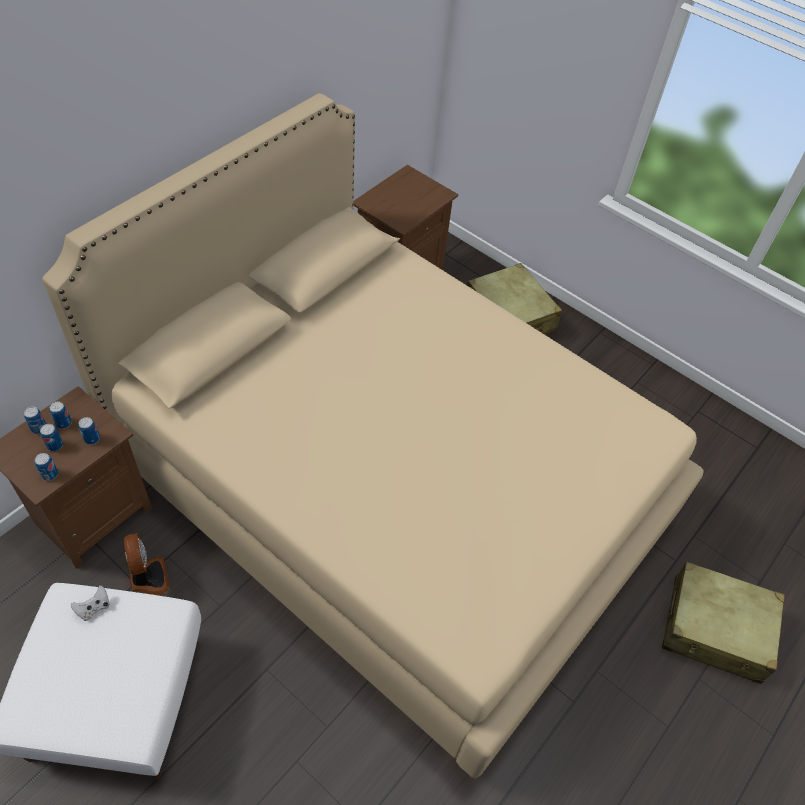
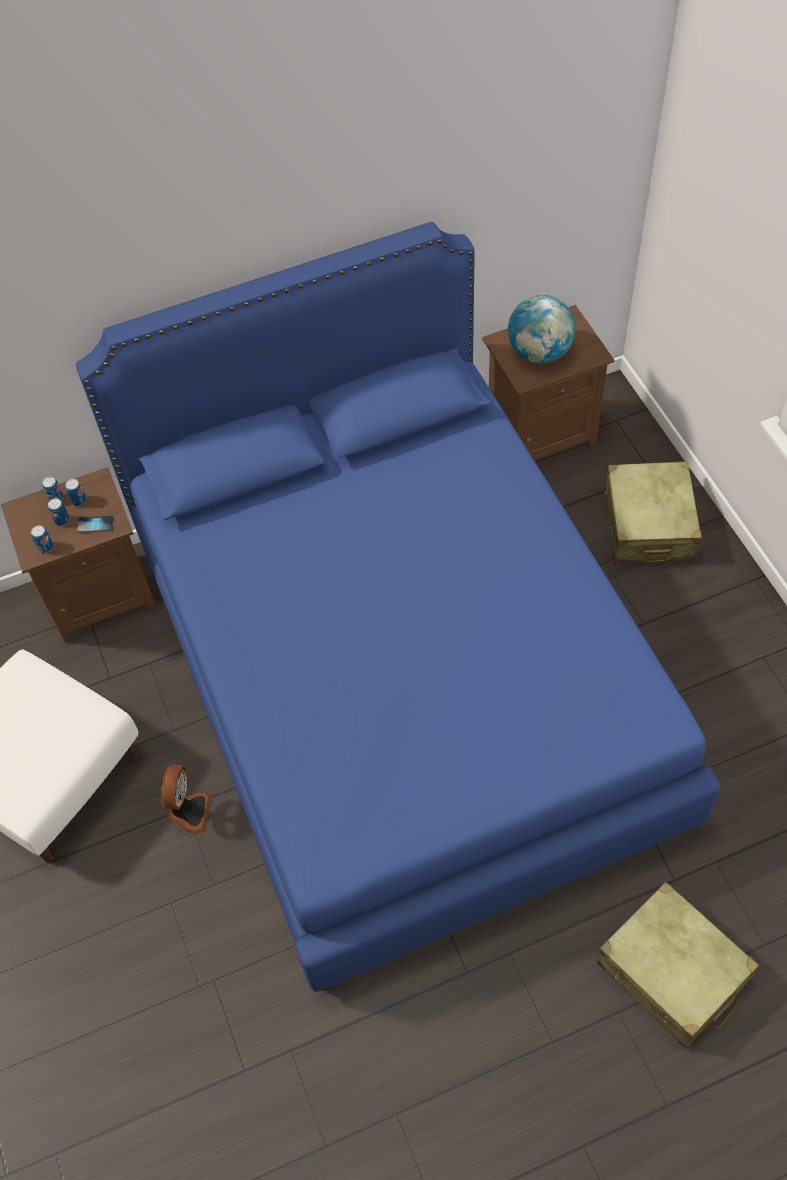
camera: 35 degrees right, 5 degrees up
beige bed [42,93,704,779] -> blue bed [76,222,720,992]
white game controller [71,585,110,621] -> none
can [78,417,100,445] -> phone [77,516,114,533]
fan [124,533,170,595] -> fan moved to [161,764,212,835]
none -> globe [508,295,576,364]

